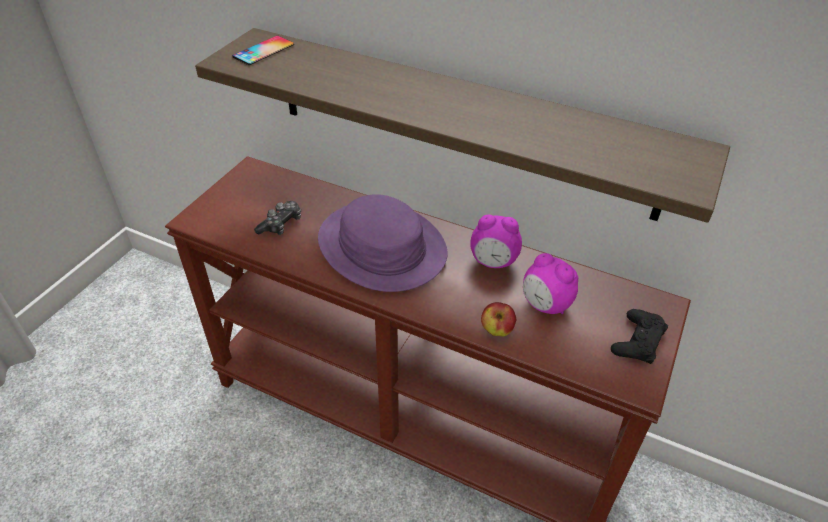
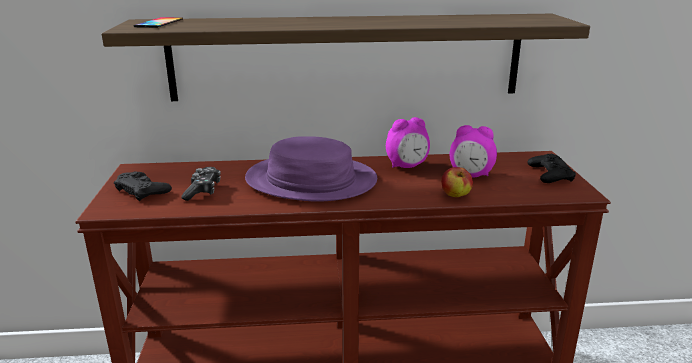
camera: 30 degrees left, 20 degrees down
none -> black game controller [114,171,172,201]

